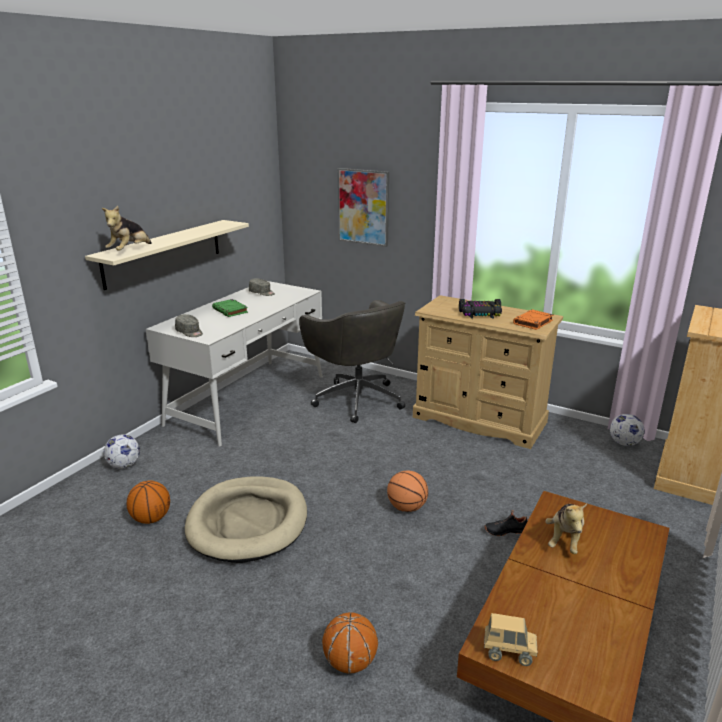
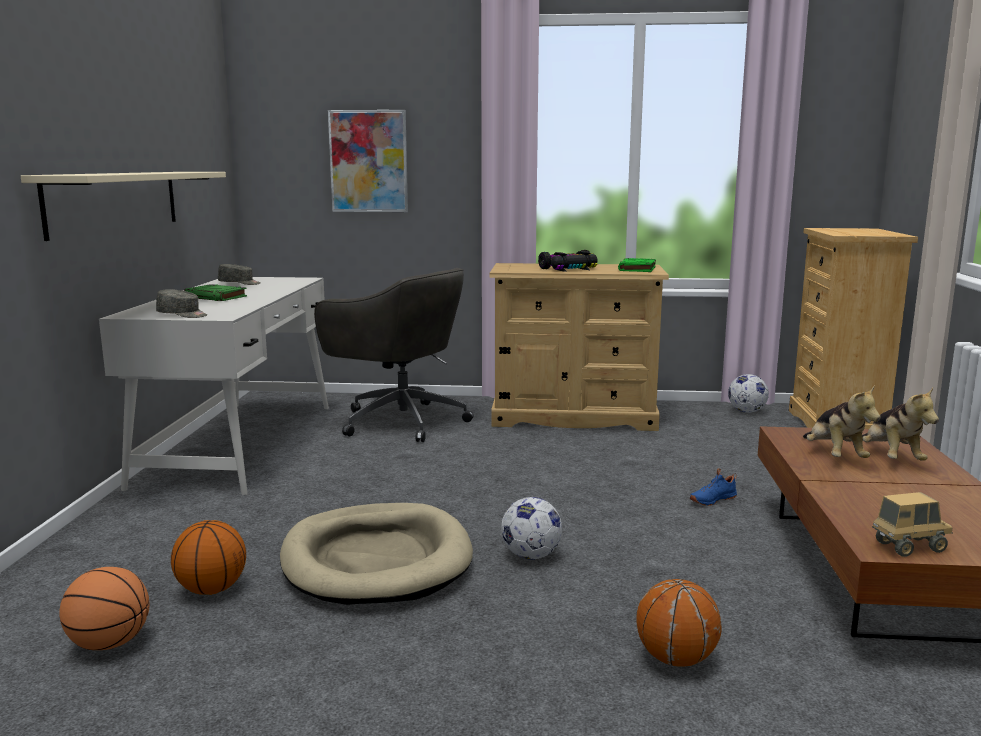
camera: 25 degrees left, 10 degrees down
plush toy [102,206,152,251] -> plush toy moved to [862,388,939,461]
football [104,434,140,469] -> football moved to [501,497,562,560]
basketball [387,471,428,512] -> basketball moved to [59,567,149,650]
black shoe [485,510,530,536] -> blue shoe [690,468,737,506]
orange book [513,309,553,330] -> green book [618,258,656,272]

